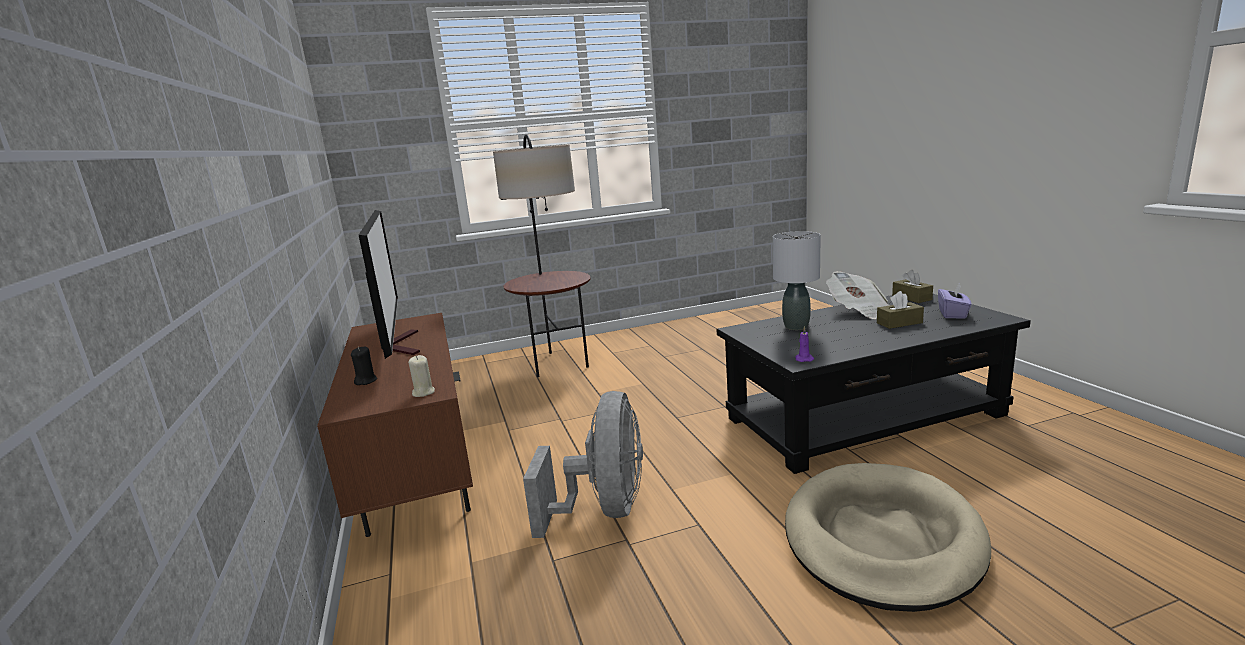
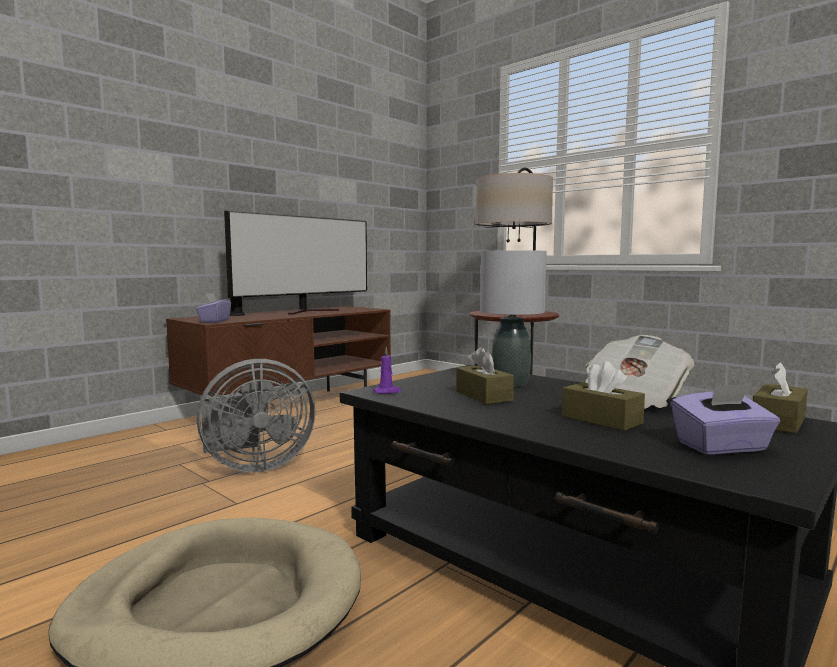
camera: 60 degrees right, 10 degrees down
beige candle [408,355,435,397] -> purple tissue box [196,293,231,322]
none -> brown tissue box [456,346,514,405]

